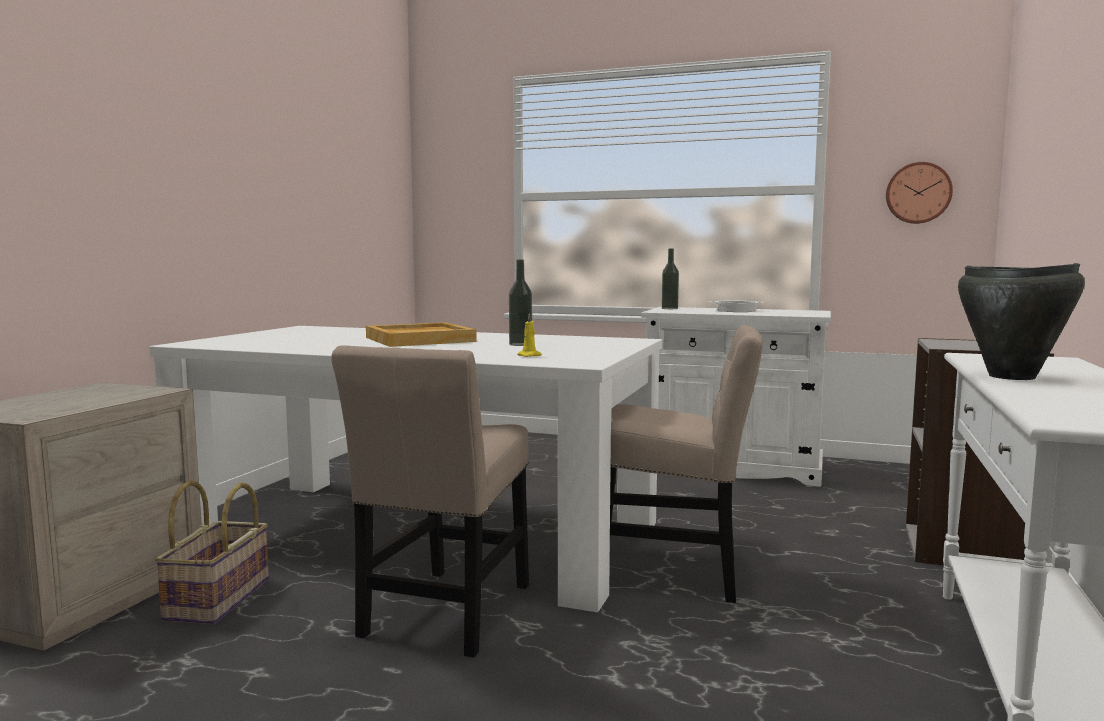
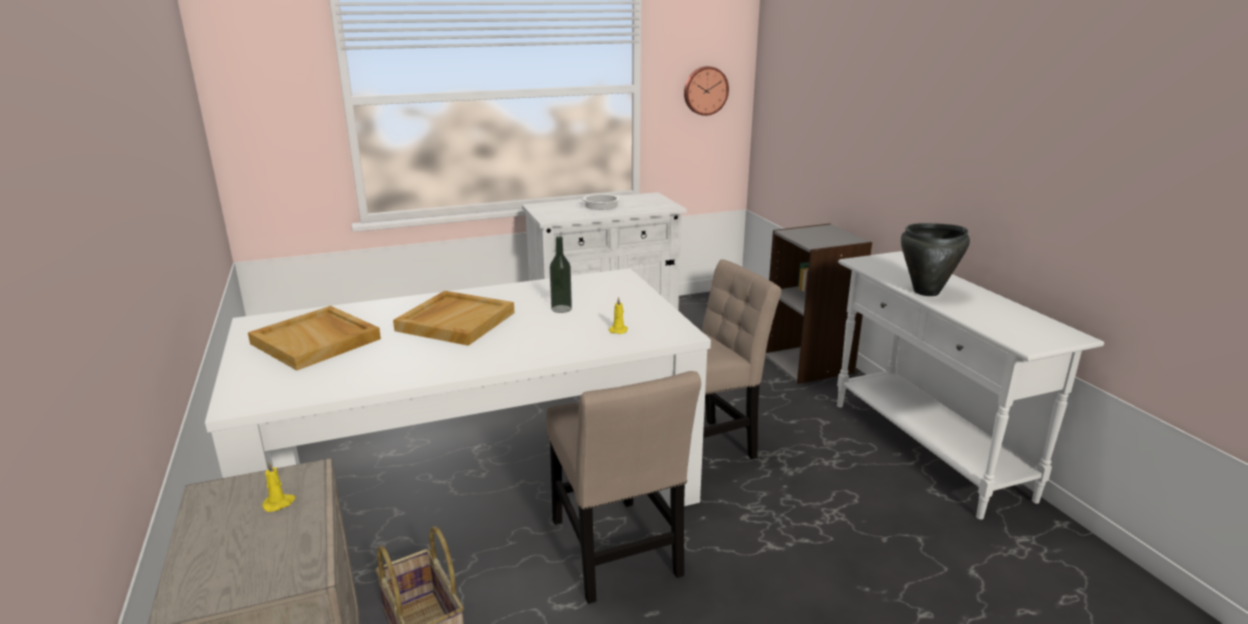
camera: 40 degrees left, 15 degrees up
bottle [662,248,679,309] -> none
none -> beige tray [248,306,381,371]
none -> yellow candle [262,461,296,512]

